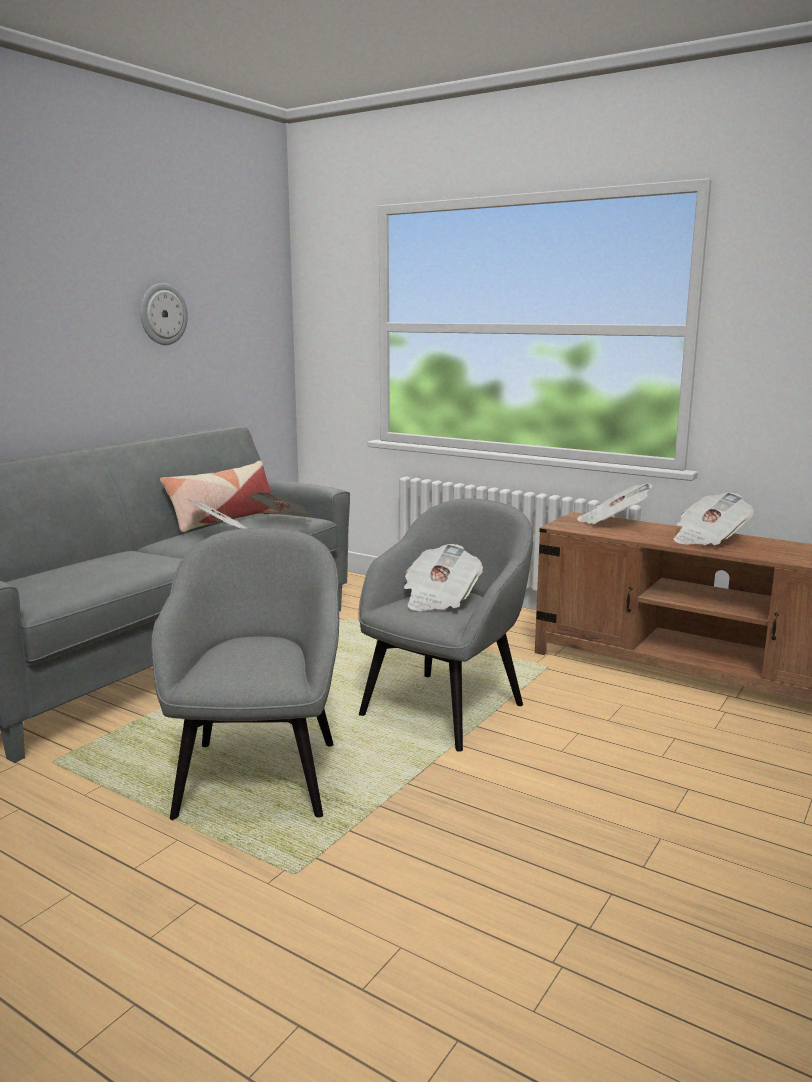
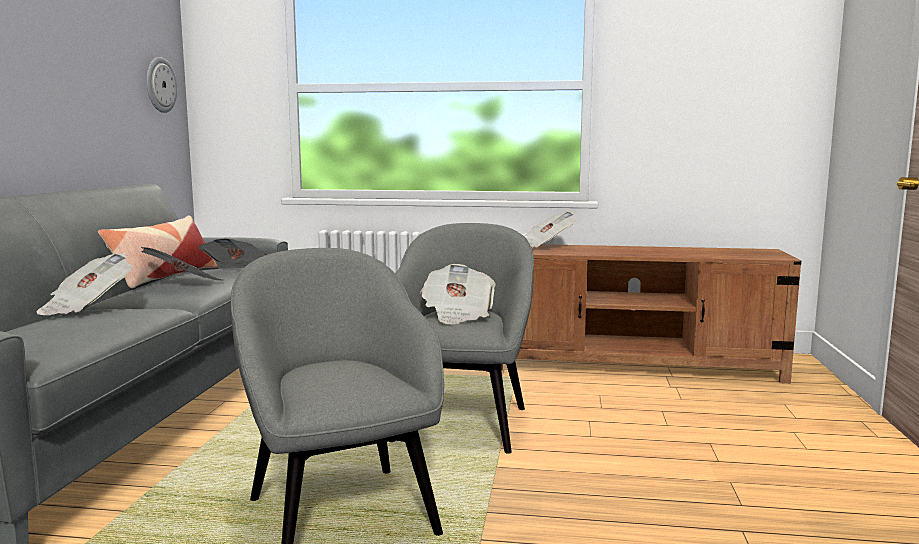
camera: 25 degrees left, 5 degrees down
wall clock [140,283,188,345] -> wall clock moved to [147,57,177,113]
newspaper [674,492,754,545] -> newspaper moved to [36,253,132,315]

